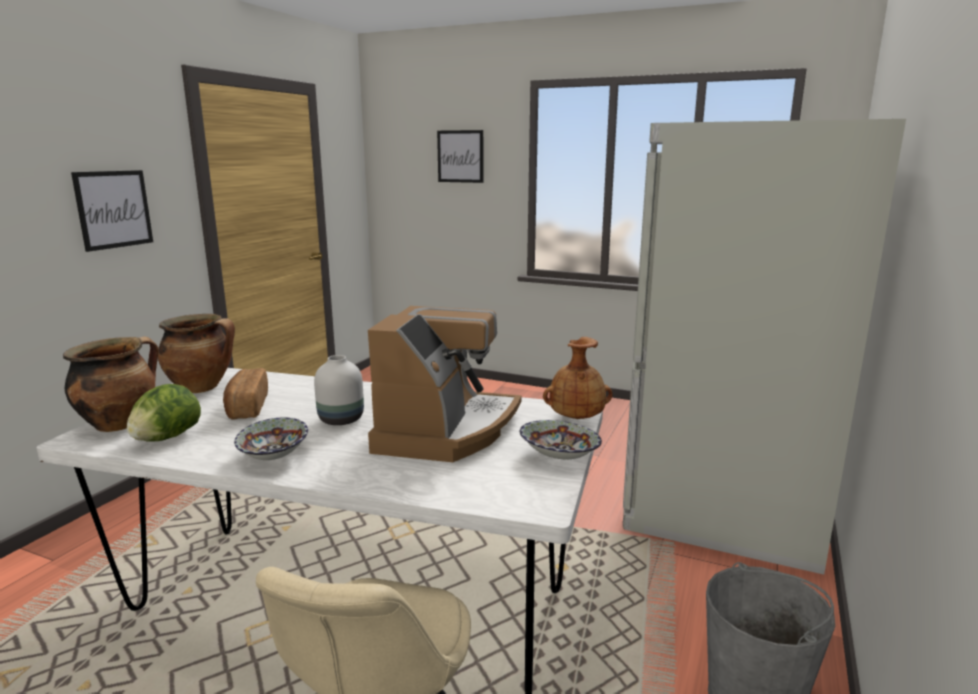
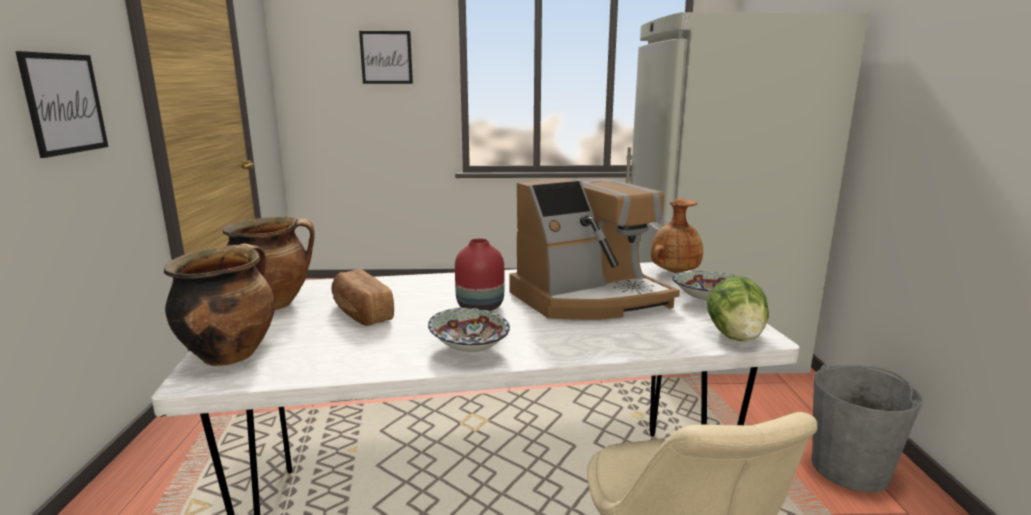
camera: 25 degrees left, 0 degrees up
lettuce [127,384,201,441] -> lettuce moved to [707,276,769,341]
white vase [314,355,364,425] -> red vase [455,238,504,311]
coffee machine [368,306,522,462] -> coffee machine turned 75 degrees clockwise [509,178,680,320]

